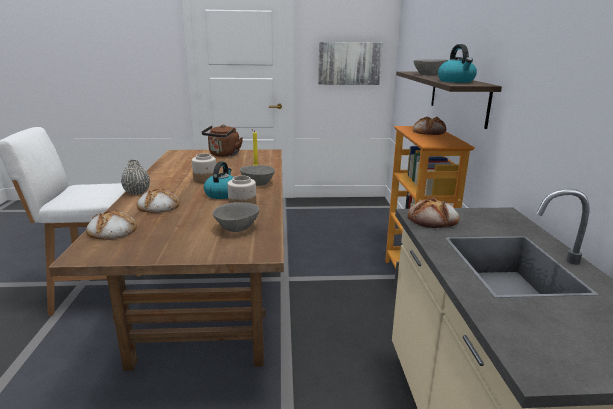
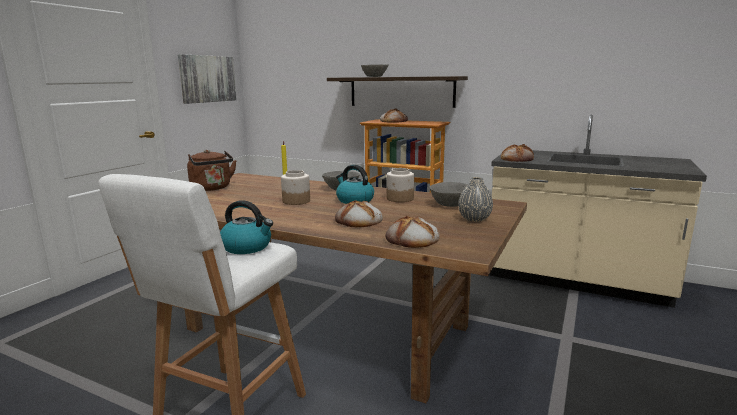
camera: 60 degrees left, 5 degrees down
grey vase [121,159,150,195] -> grey vase moved to [458,177,493,222]
kettle [438,44,477,83] -> kettle moved to [220,200,273,254]

